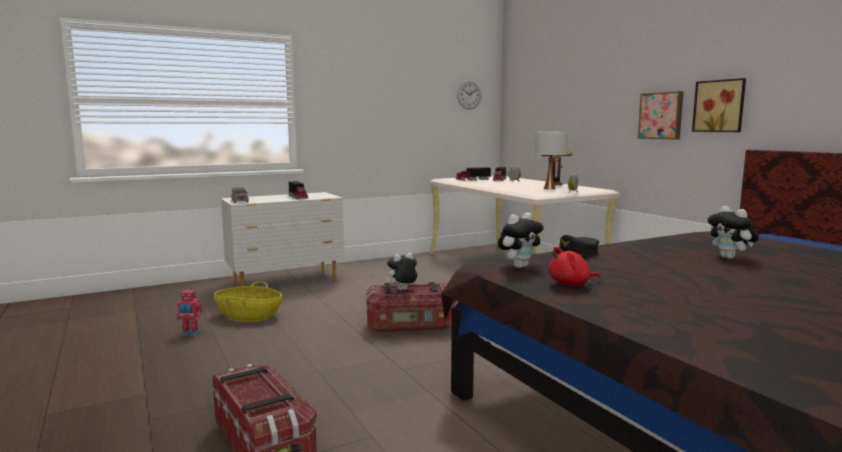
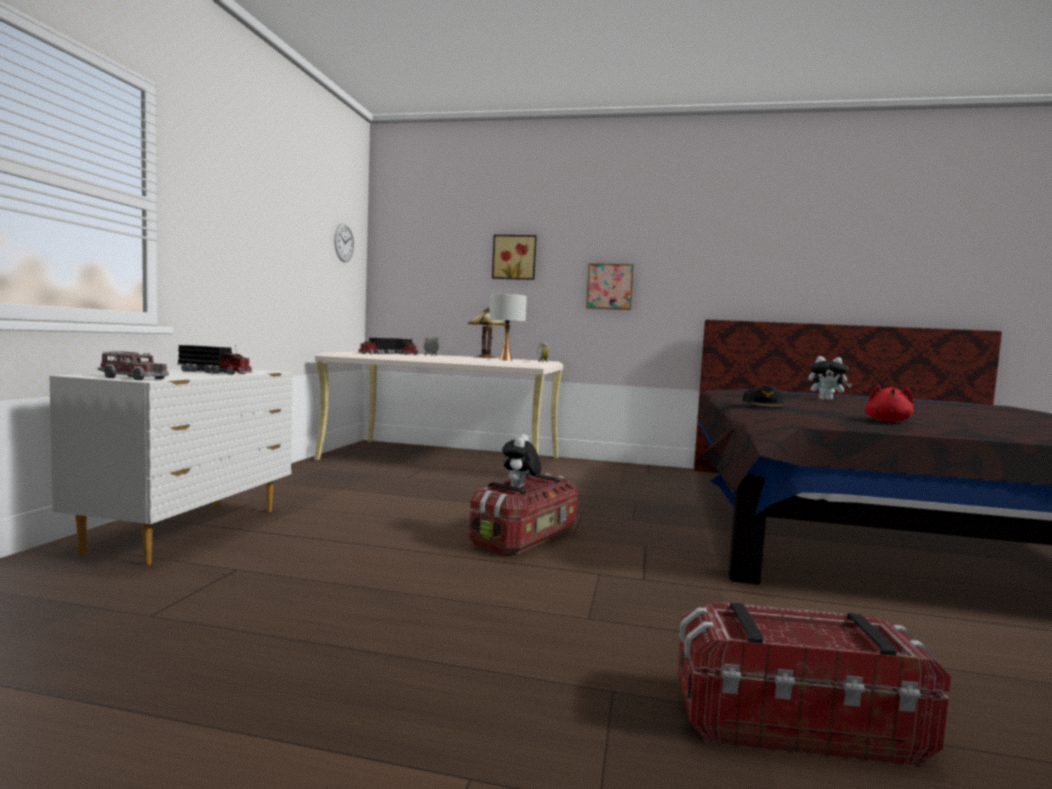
camera: 50 degrees left, 5 degrees down
toy robot [176,289,202,336] -> none
basket [214,281,282,321] -> none
plush toy [498,212,544,268] -> none
picture [692,78,746,132] -> picture moved to [492,235,537,280]

